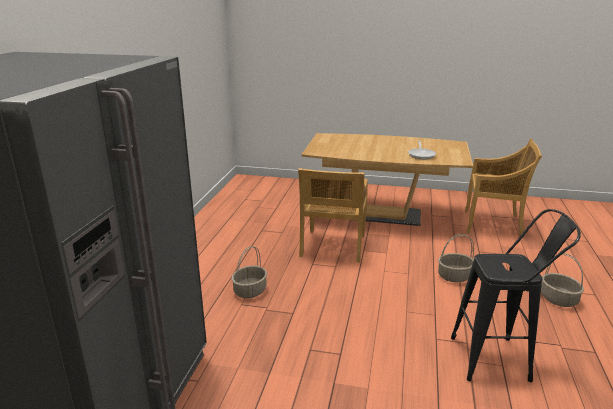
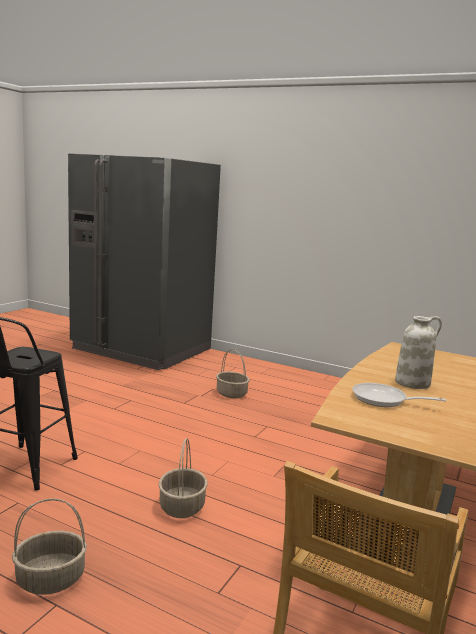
camera: 105 degrees right, 10 degrees down
beige chair [298,168,368,263] -> none
none -> white vase [395,316,442,389]

